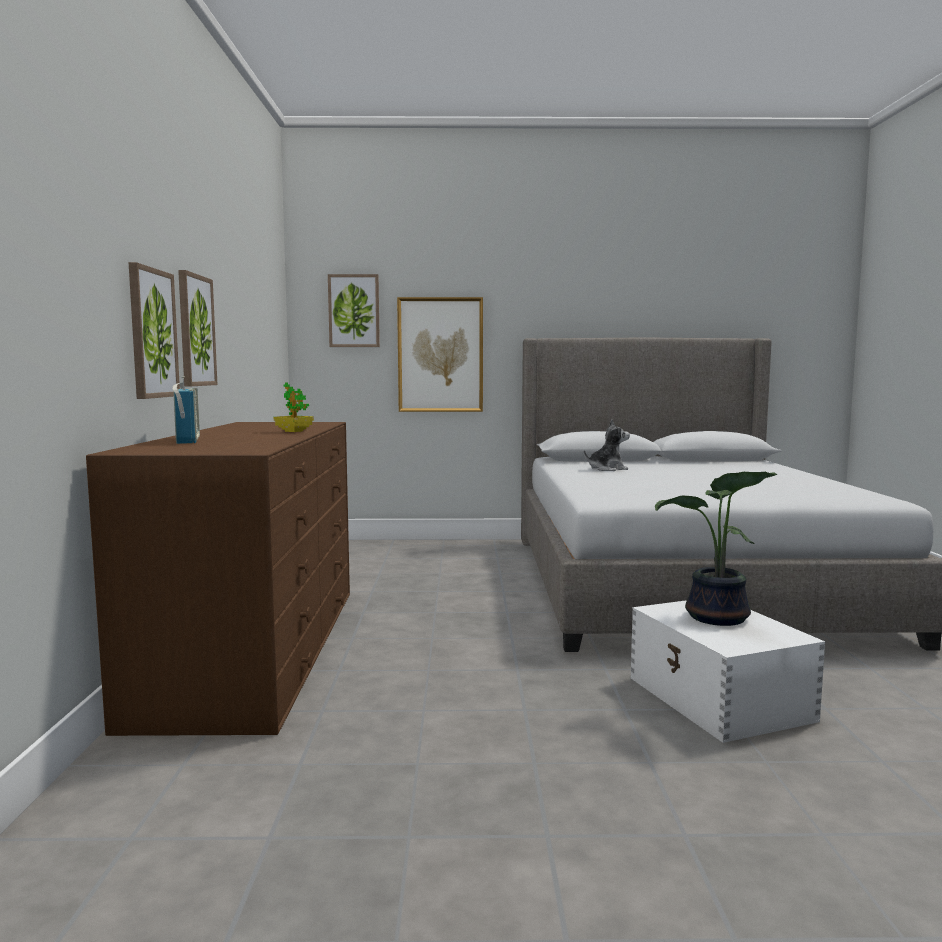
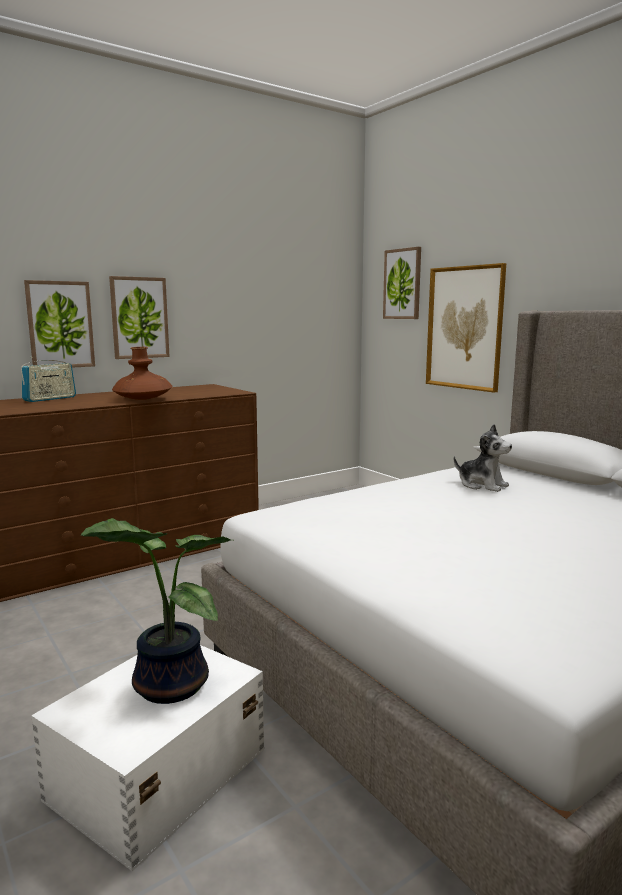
camera: 55 degrees right, 5 degrees up
potted plant [274,382,314,432] -> brown vase [112,347,173,400]

